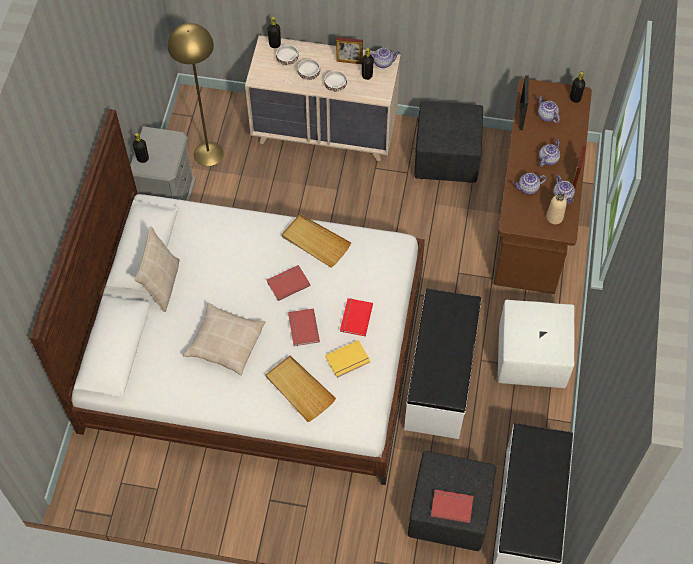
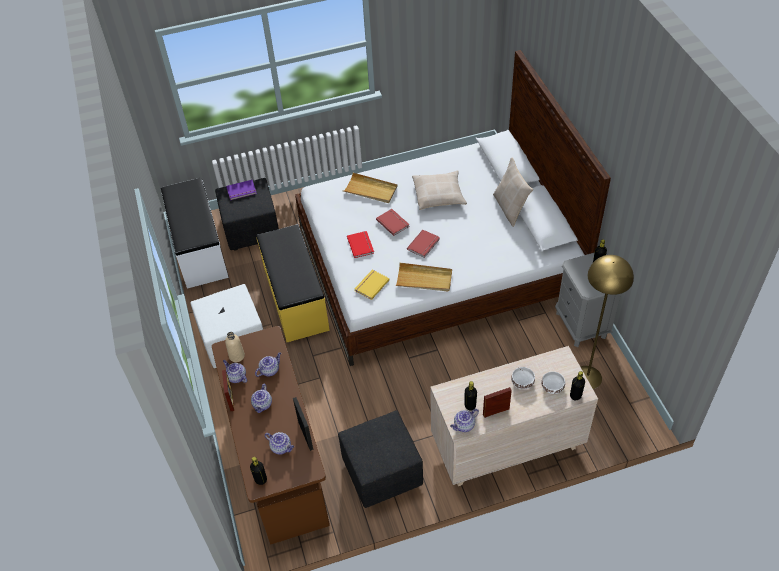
camera: 155 degrees right, 10 degrees down
white bowl [324,71,347,92] -> none
yellow book [325,340,370,378] -> yellow book moved to [355,270,390,300]
white bench [404,289,481,439] -> yellow bench [256,224,330,342]
red book [431,490,473,523] -> purple book [226,180,257,200]

